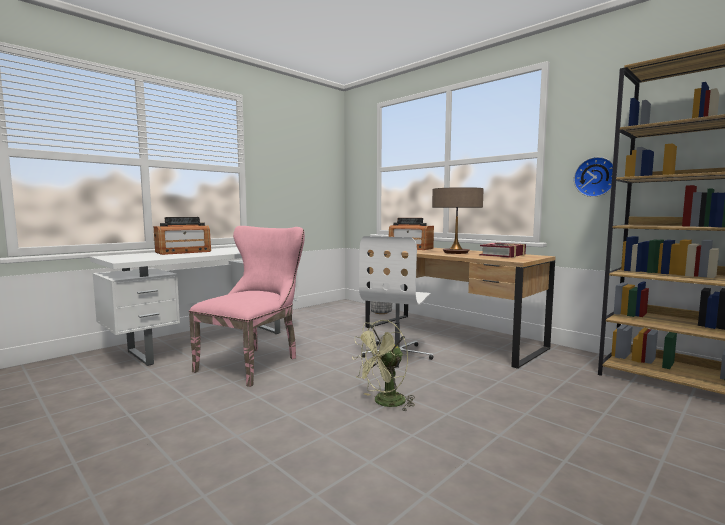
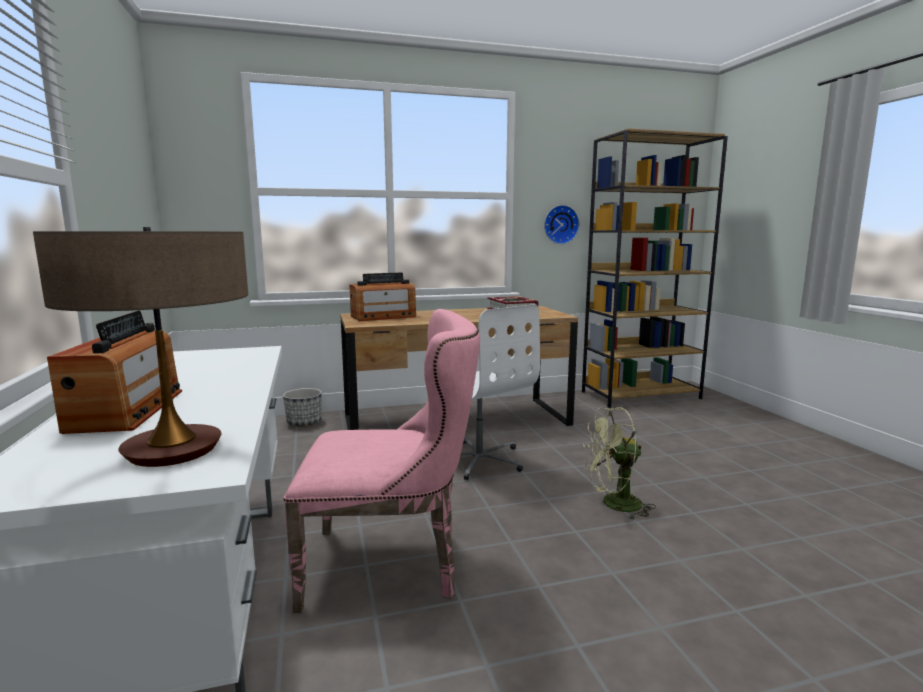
camera: 60 degrees left, 5 degrees up
pink chair [189,226,305,387] -> pink chair turned 120 degrees clockwise [284,309,480,613]
green fan [352,320,415,412] -> green fan turned 90 degrees clockwise [583,407,656,520]
table lamp [432,187,484,254] -> table lamp moved to [33,227,248,467]

